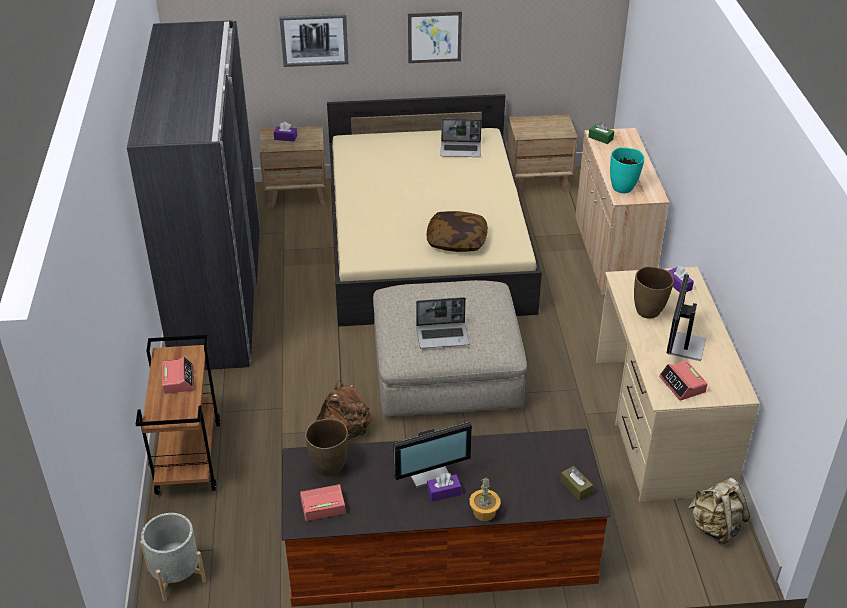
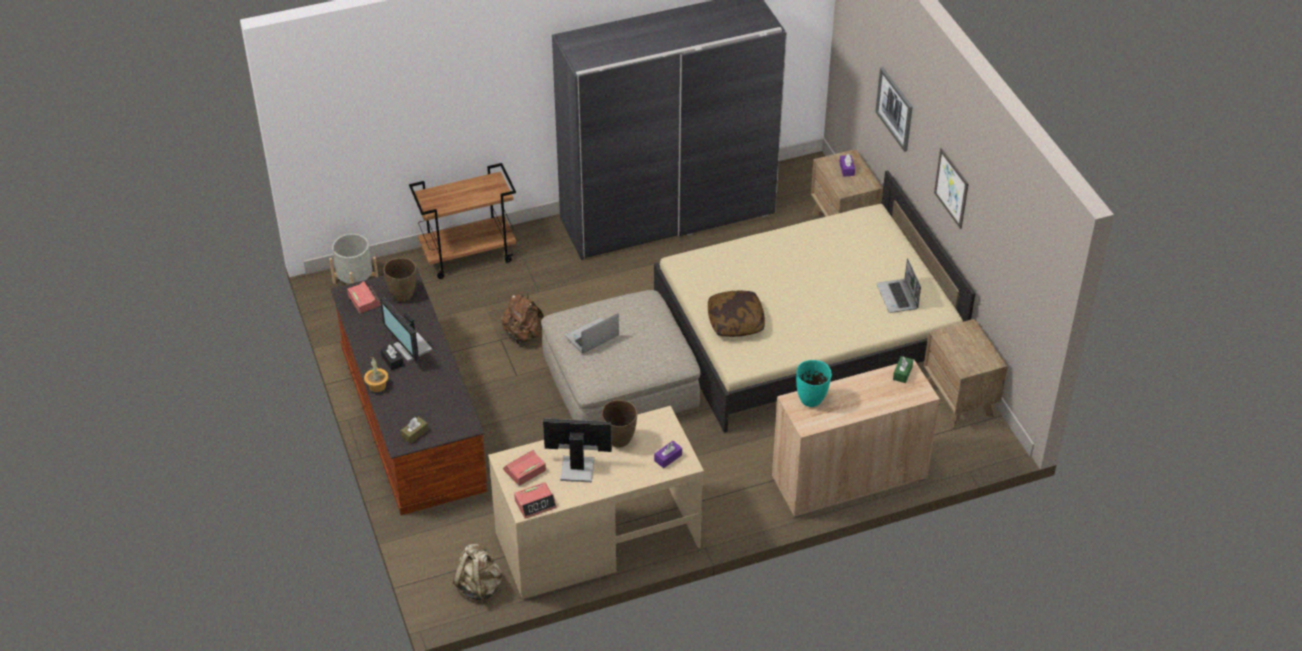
camera: 75 degrees right, 5 degrees up
alarm clock [162,357,194,394] -> alarm clock moved to [514,482,557,519]
laptop [416,297,469,348] -> laptop turned 75 degrees clockwise [565,314,619,353]
purple tissue box [427,473,461,502] -> black tissue box [381,344,403,370]

